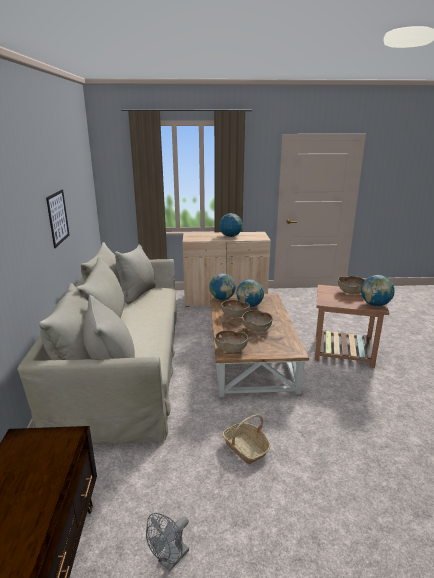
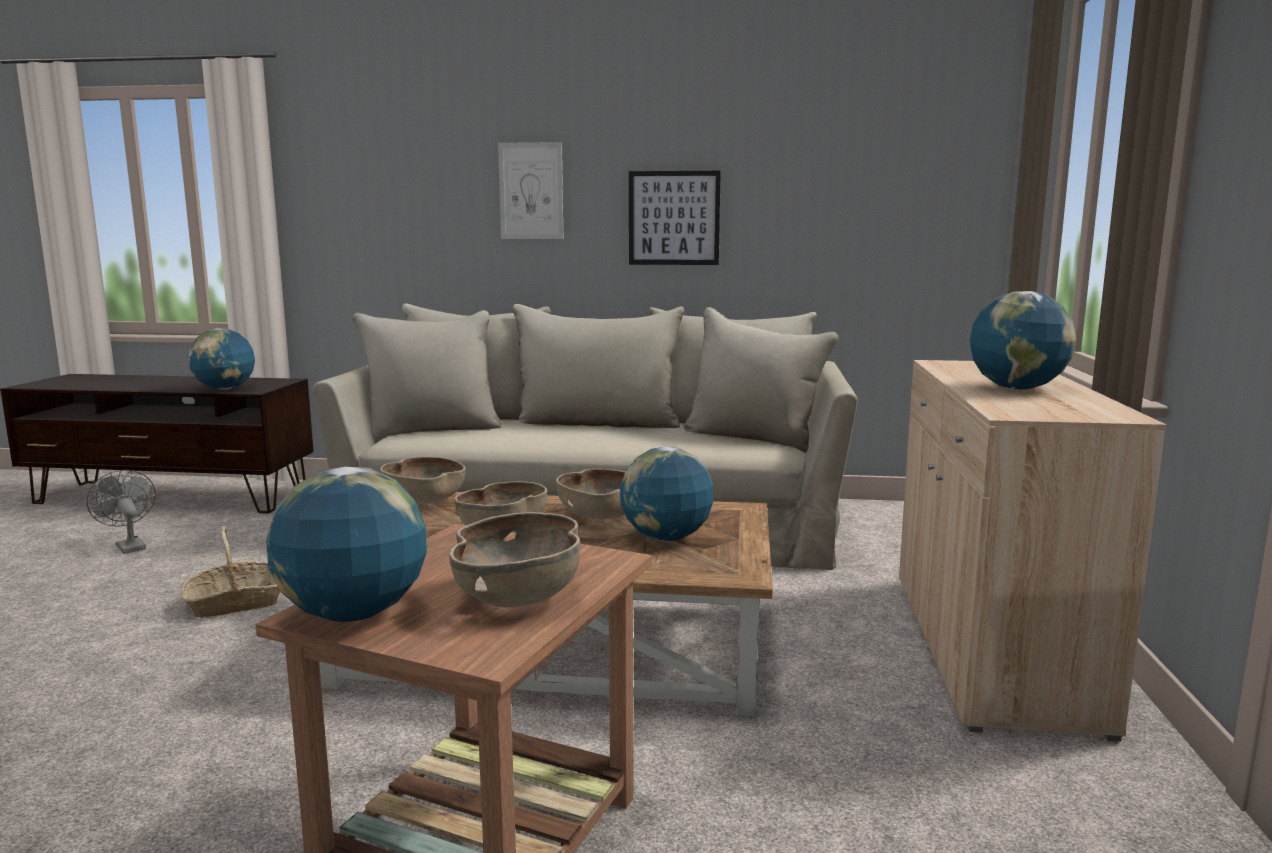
camera: 100 degrees right, 10 degrees down
globe [209,273,236,300] -> globe moved to [188,328,255,389]
none -> picture [498,142,563,239]

